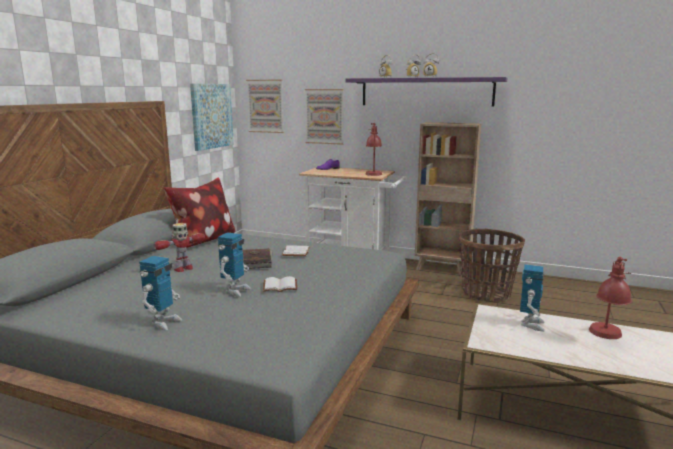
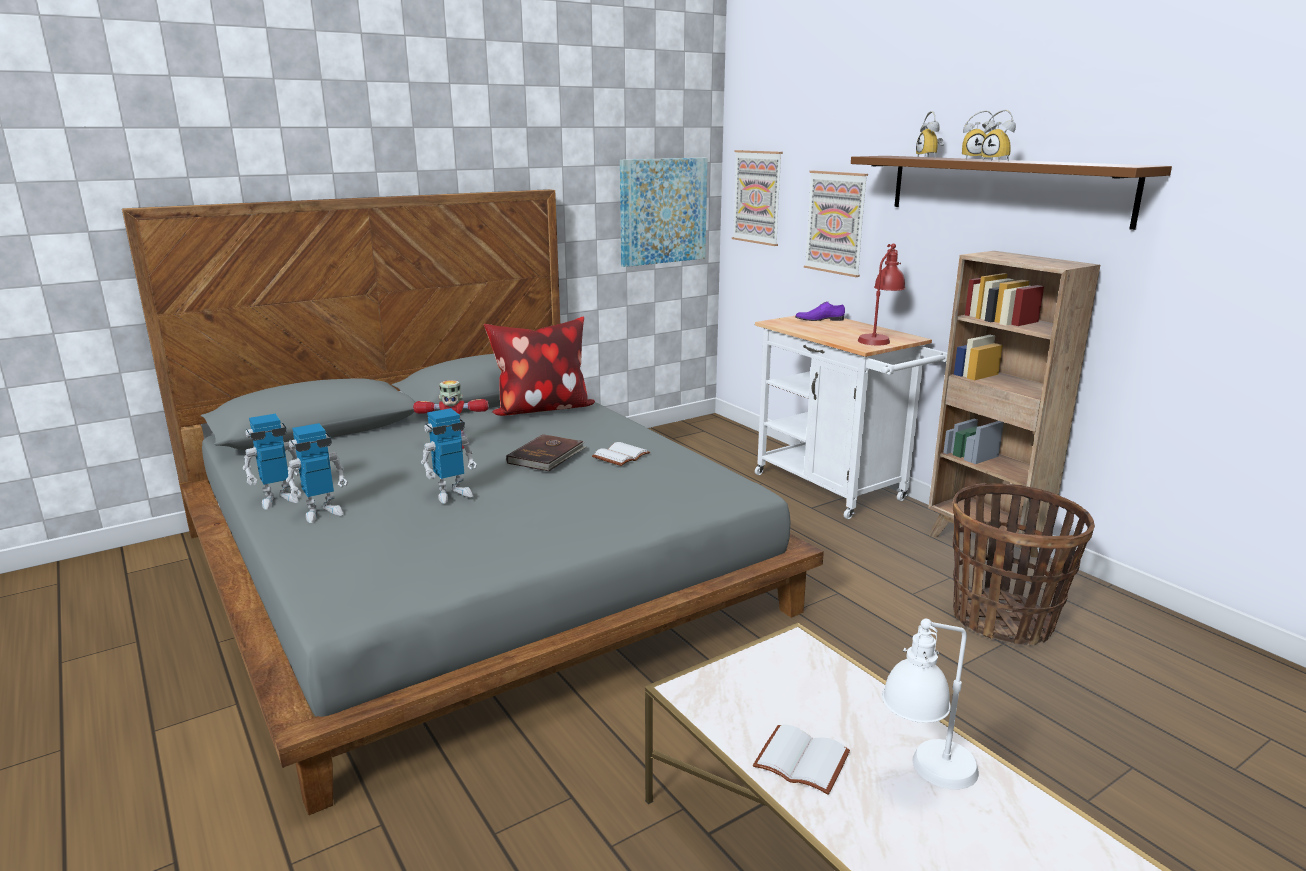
camera: 35 degrees right, 5 degrees up
white book [263,276,297,292] -> white book moved to [753,724,850,795]
purple shelf [345,77,508,107] -> brown shelf [851,156,1172,230]
toy robot [520,264,545,332] -> toy robot moved to [243,414,299,510]
red table lamp [589,257,631,339] -> white table lamp [882,619,979,790]

